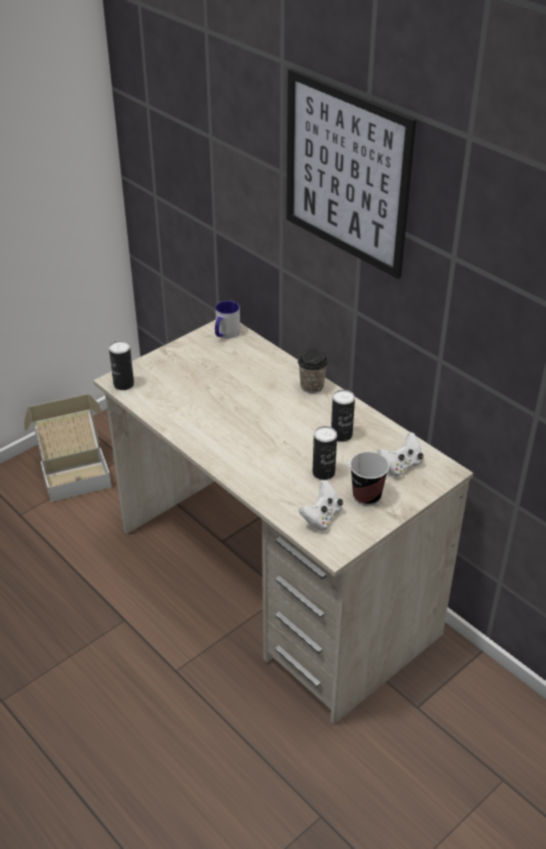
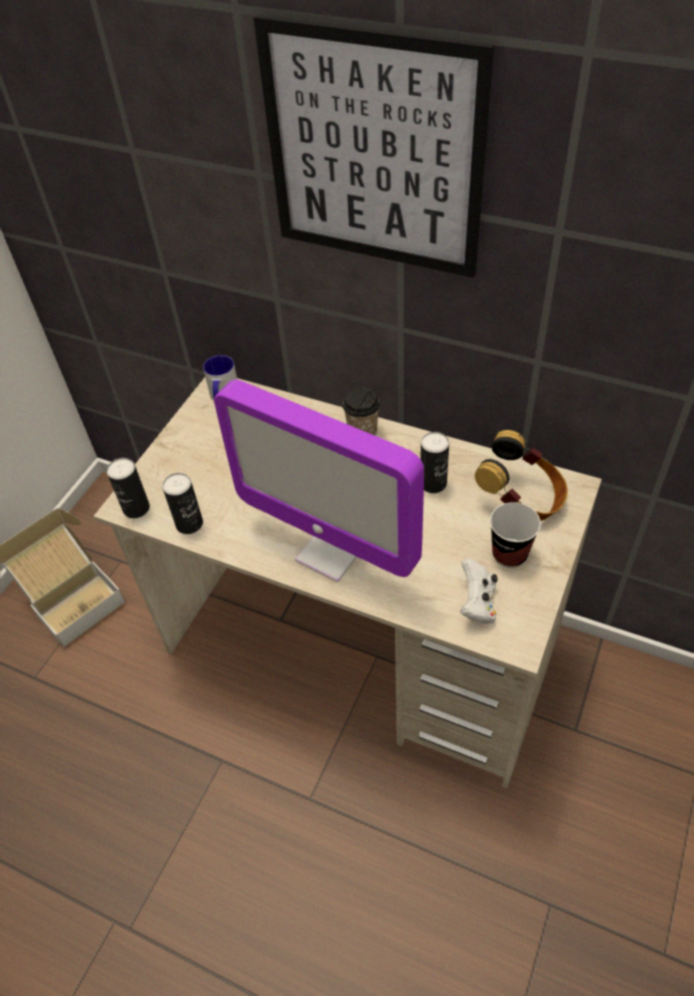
camera: 20 degrees left, 10 degrees up
can [313,426,337,480] -> can moved to [162,473,203,534]
white game controller [377,432,423,477] -> headphones [475,430,568,521]
none -> monitor [214,379,424,582]

